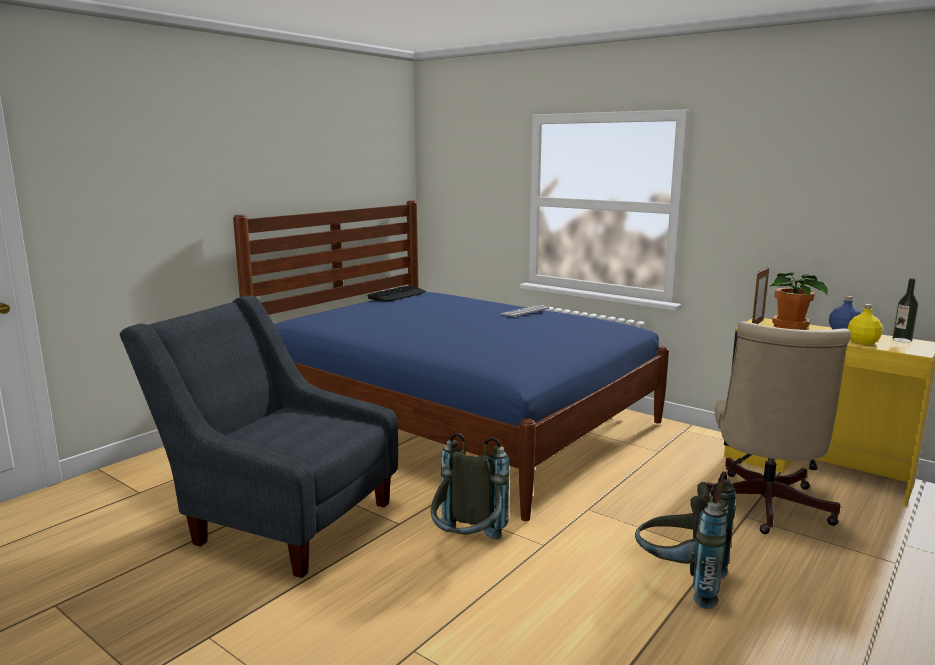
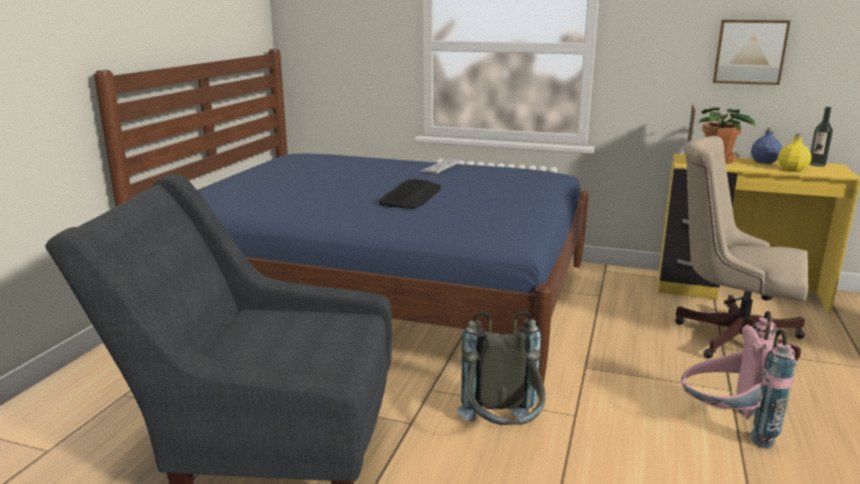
camera: 20 degrees left, 5 degrees up
keyboard [368,286,426,302] -> keyboard moved to [379,179,441,208]
grey backpack [635,471,736,609] -> pink backpack [681,311,796,449]
beige office chair [704,321,851,534] -> beige office chair turned 120 degrees clockwise [675,136,808,361]
none -> picture [713,20,791,85]

